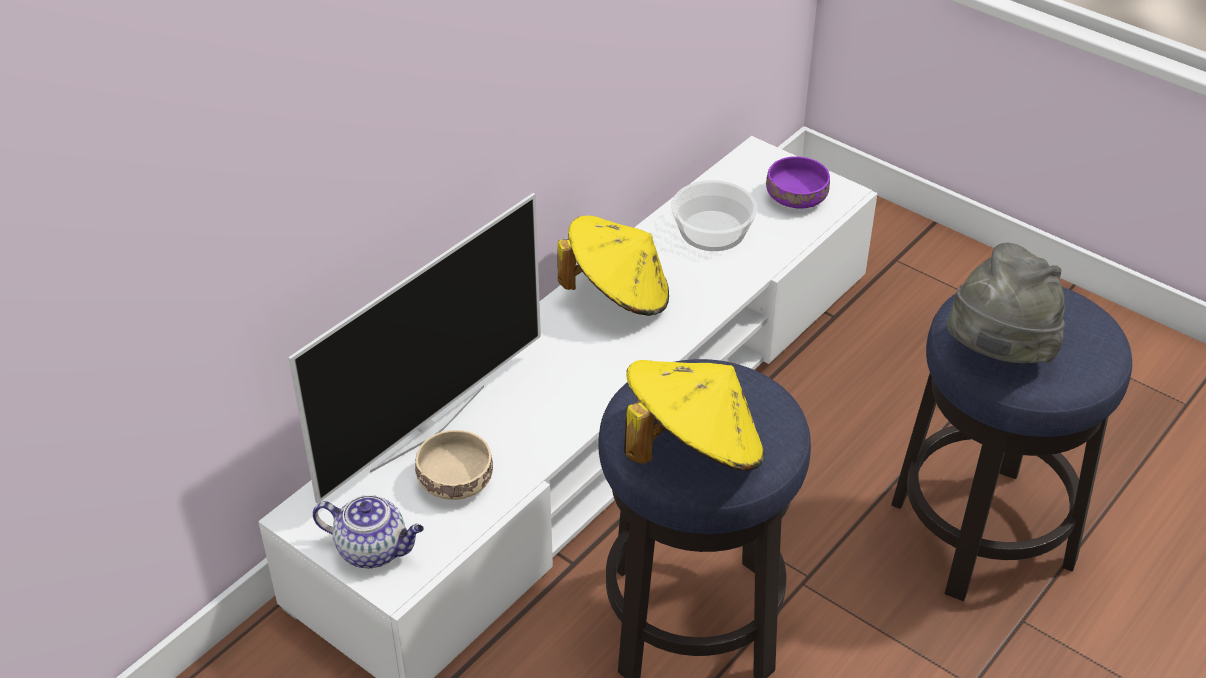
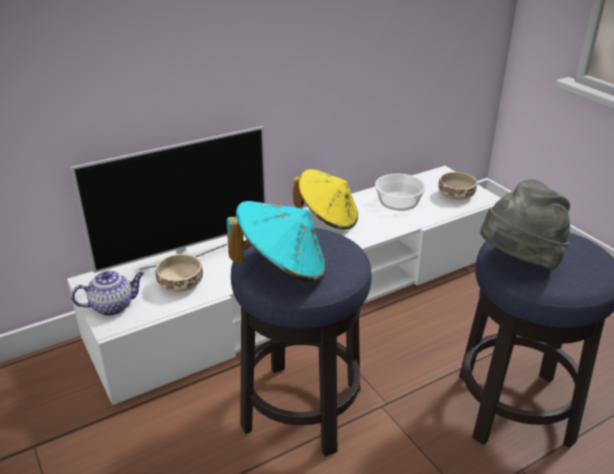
camera: 20 degrees right, 10 degrees down
teapot [312,495,424,568] -> teapot turned 60 degrees counterclockwise [71,271,144,316]
yellow hat [624,360,765,471] -> turquoise hat [227,201,326,282]
purple bowl [766,156,830,209] -> beige bowl [438,172,477,200]

